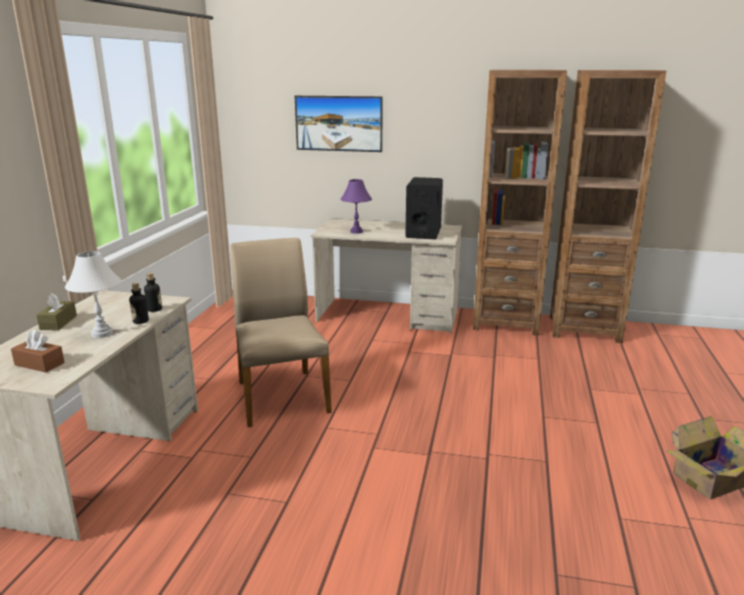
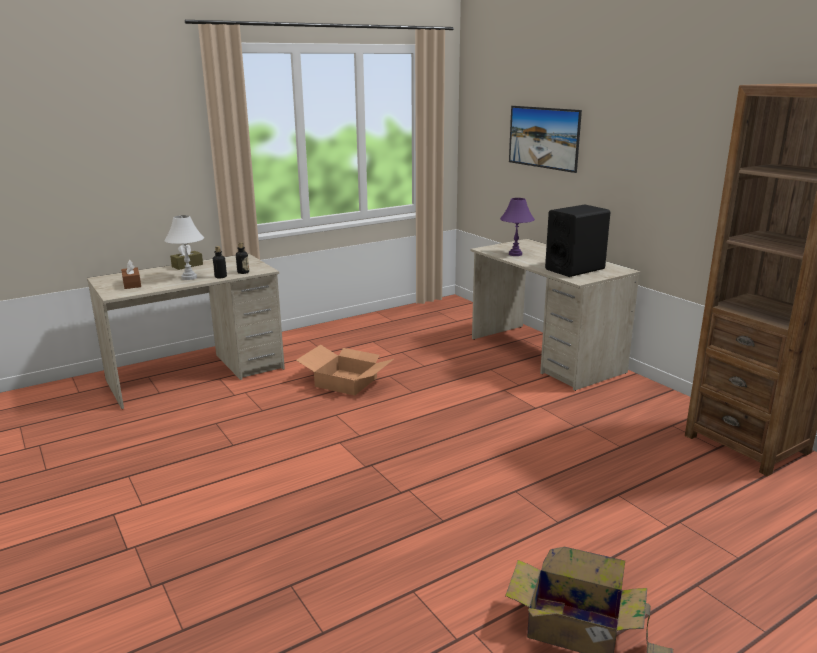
camera: 45 degrees right, 0 degrees up
beige chair [230,238,332,427] -> cardboard box [296,345,394,396]
brown bookcase [473,70,567,336] -> none

